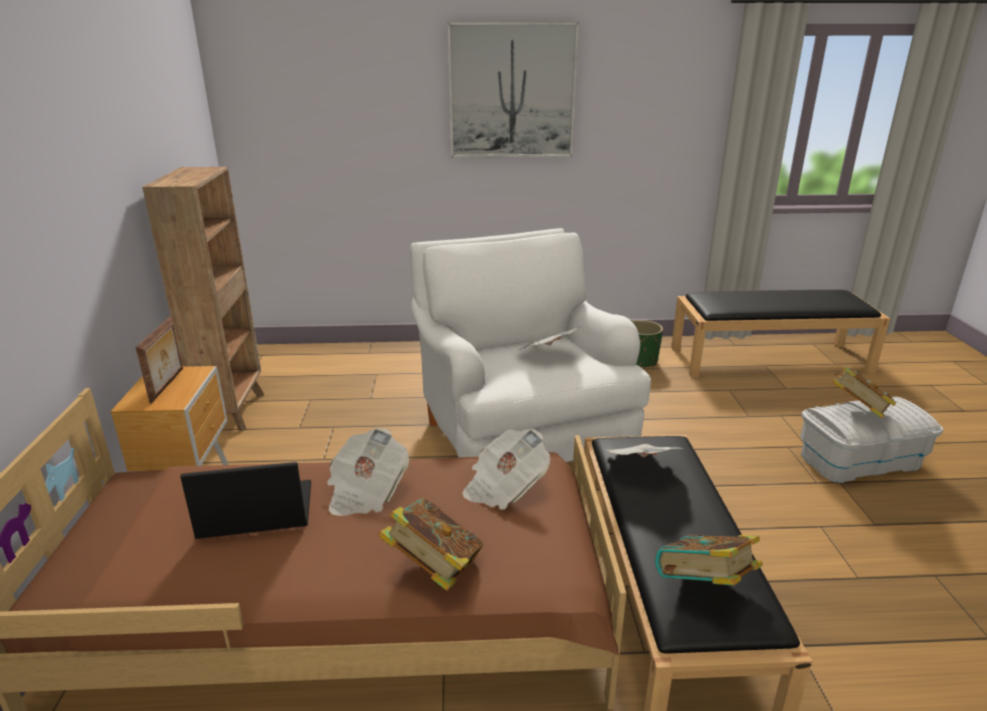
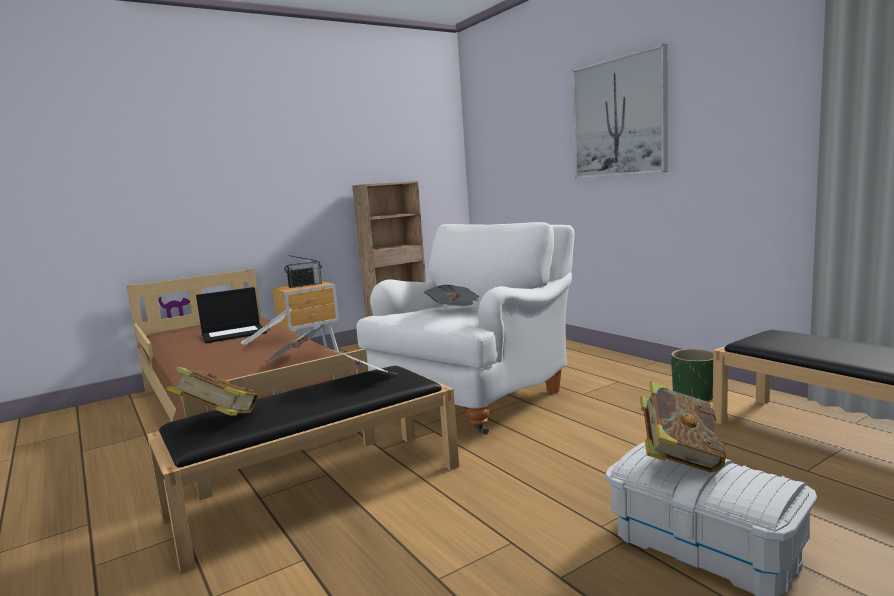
camera: 60 degrees right, 15 degrees down
picture frame [135,317,183,404] -> radio [284,255,322,288]
laptop [180,462,311,539] -> laptop turned 105 degrees clockwise [196,287,267,343]
book [378,498,484,591] -> none

